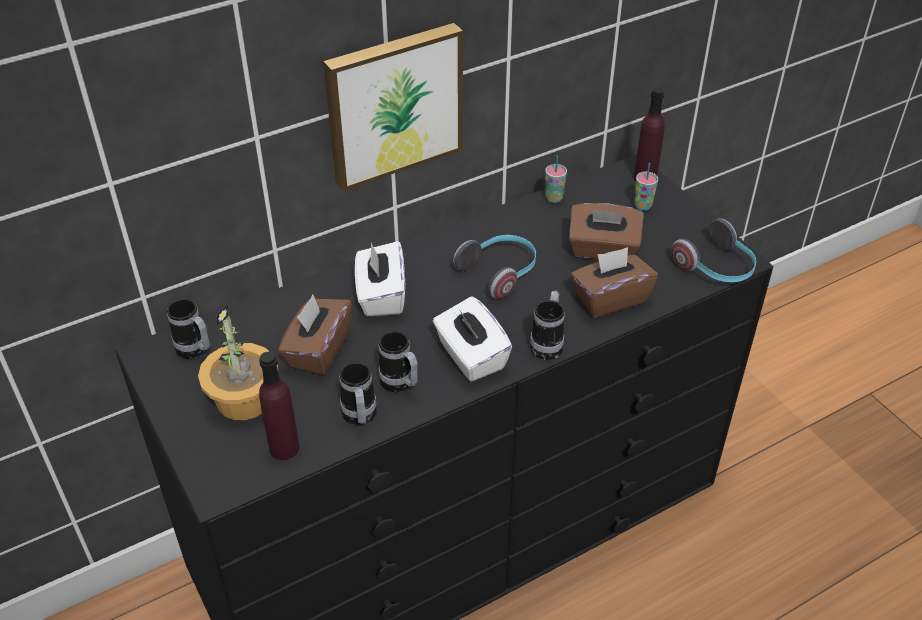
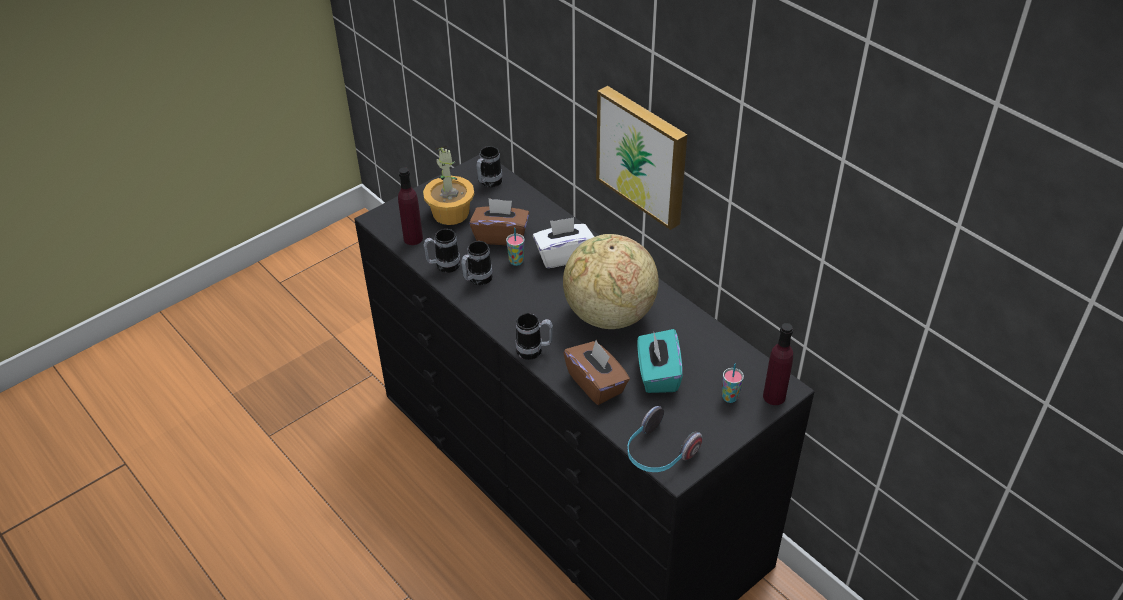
camera: 80 degrees right, 0 degrees up
white tissue box [433,296,512,382] -> none
headphones [453,235,536,299] -> globe [563,234,659,329]
cup [545,155,567,203] -> cup moved to [506,228,524,266]
brown tissue box [569,203,643,259] -> turquoise tissue box [637,329,683,393]

